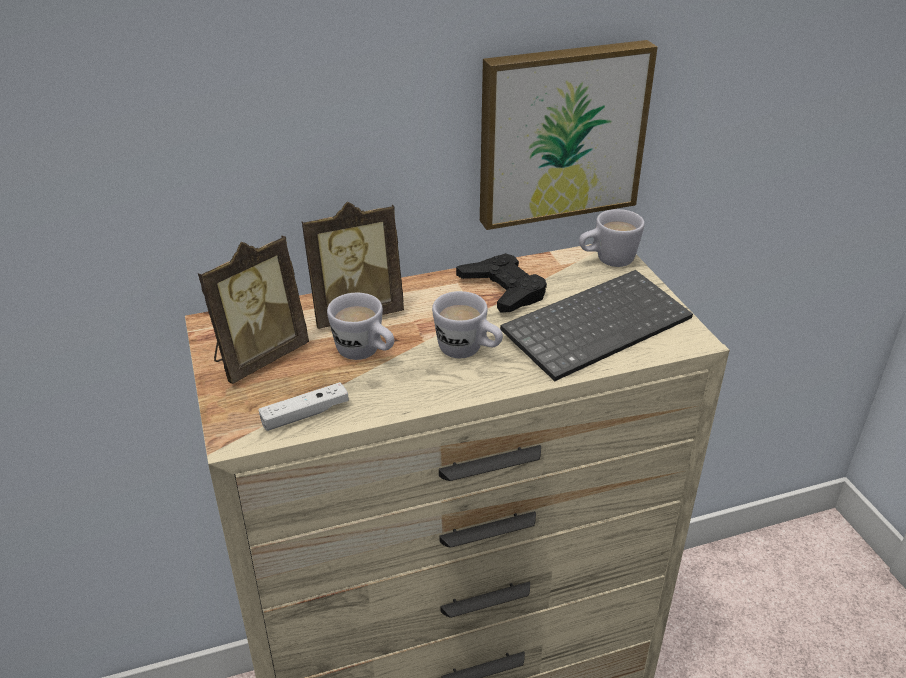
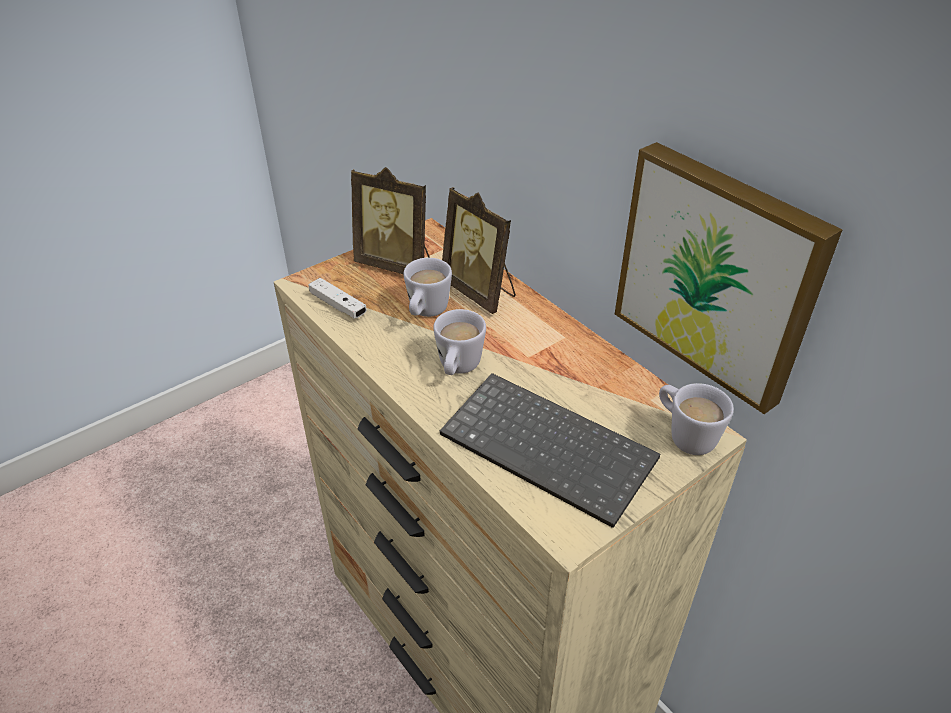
camera: 70 degrees right, 5 degrees up
black game controller [456,253,547,312] -> none

